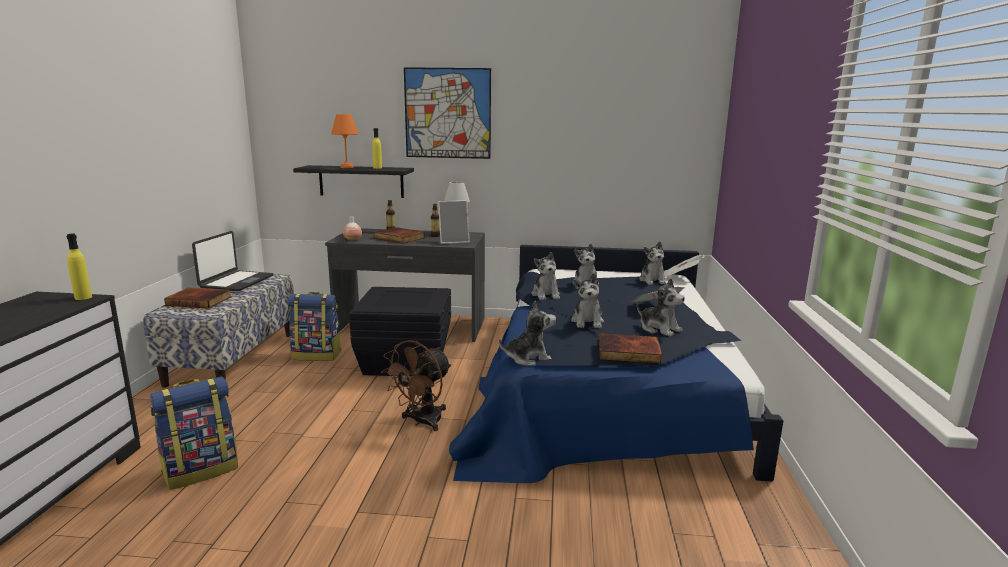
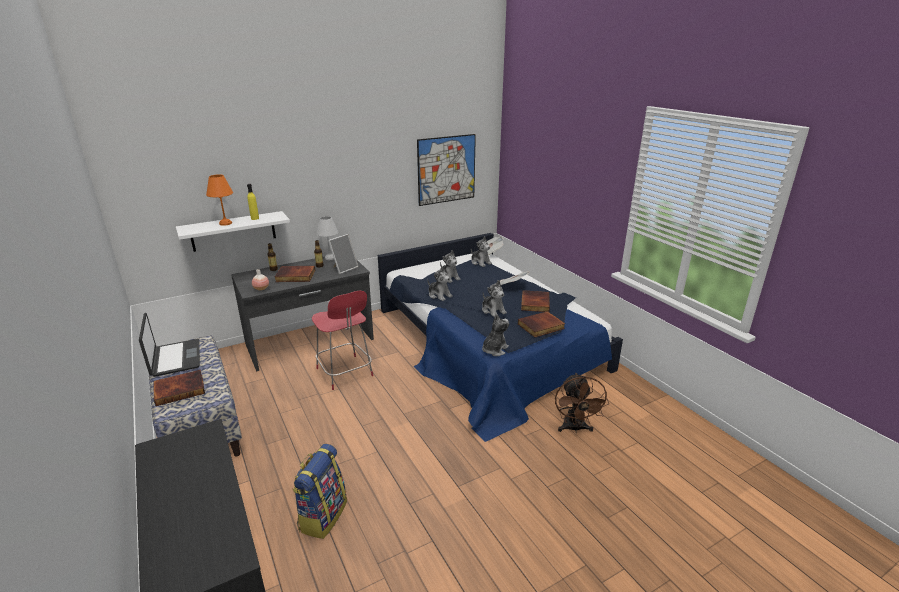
camera: 35 degrees left, 10 degrees up
yellow bottle [67,233,92,300] -> none
backpack [287,292,342,361] -> none
black shelf [293,165,414,198] -> white shelf [176,211,290,252]
black storage box [349,287,451,377] -> red stool [312,291,373,390]
brown fan [381,340,452,431] -> brown fan moved to [555,373,609,433]
picture [404,67,491,159] -> picture moved to [417,134,476,206]
plush toy [637,278,685,337] -> book [521,290,550,312]

